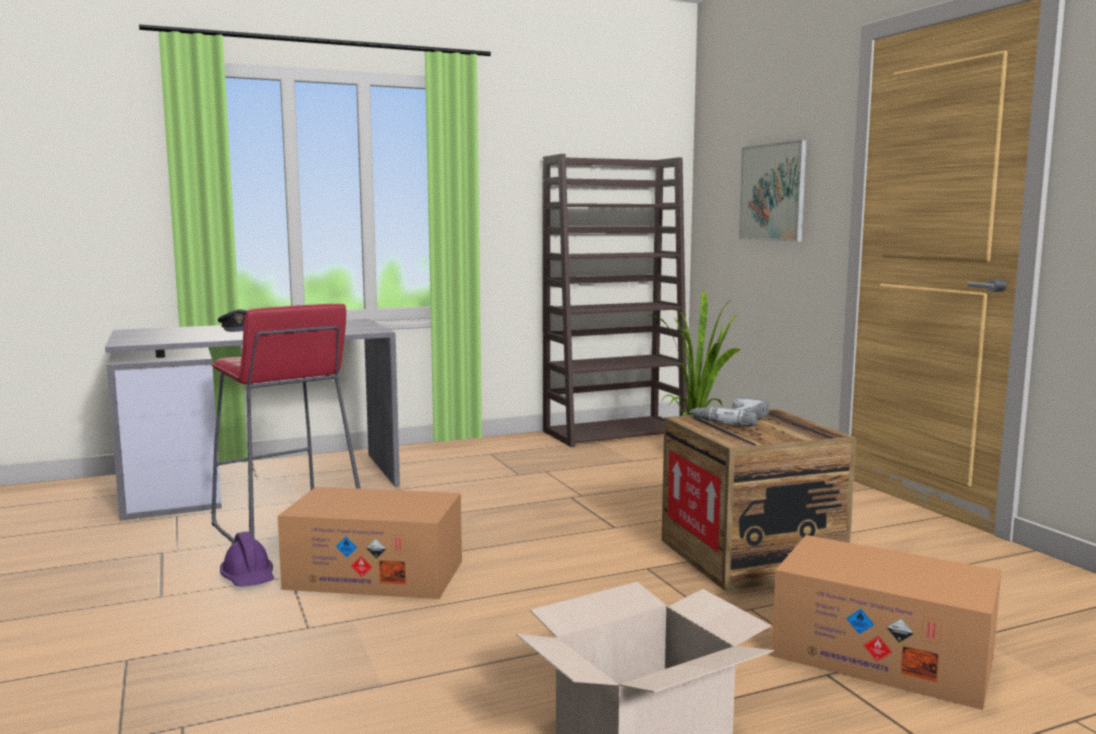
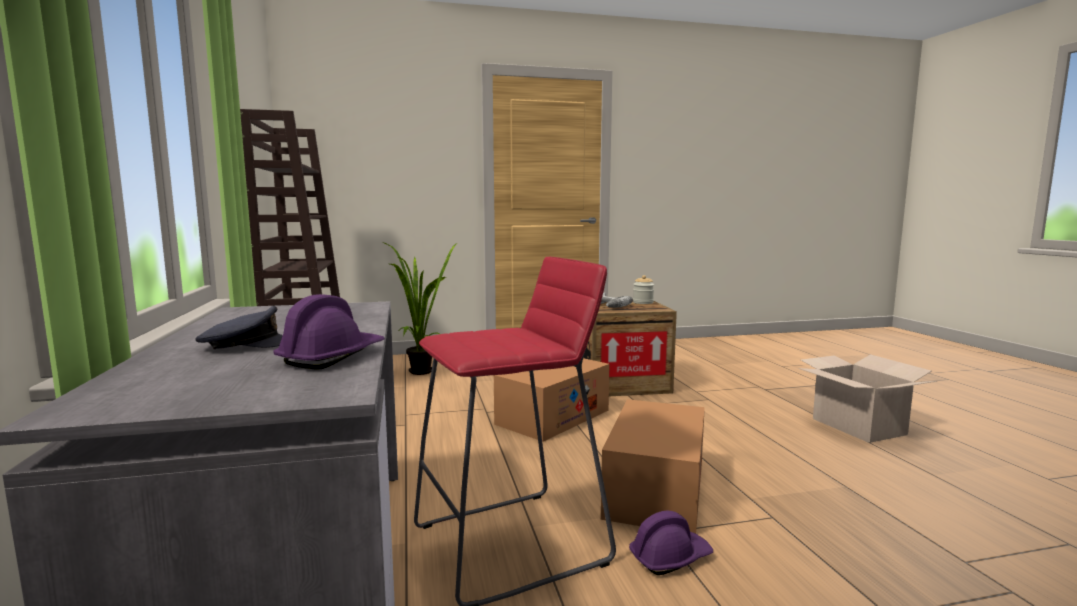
camera: 80 degrees left, 0 degrees up
picture [739,140,807,242] -> none
cardboard box [772,535,1001,710] -> cardboard box moved to [494,358,610,442]
none -> purple hard hat [273,294,385,370]
none -> jar [633,275,654,304]

